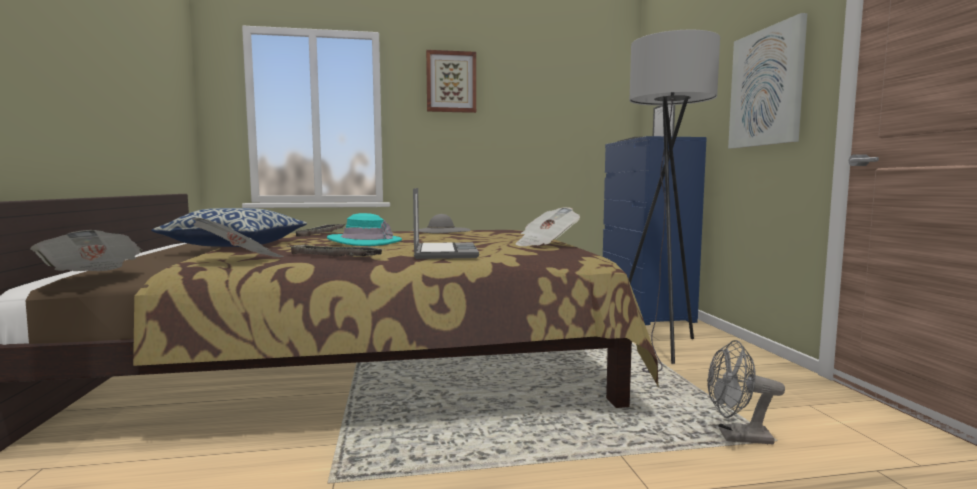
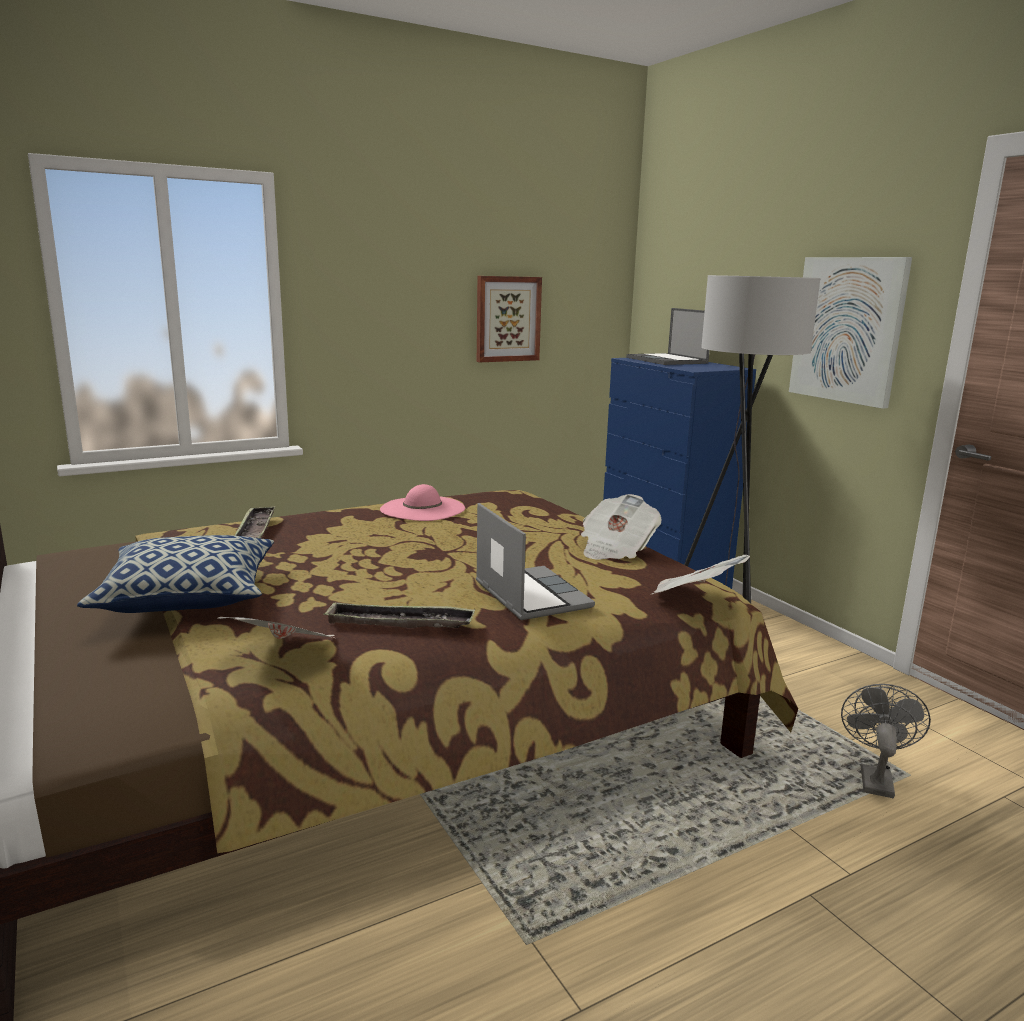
camera: 20 degrees left, 10 degrees up
newspaper [31,230,142,271] -> newspaper moved to [652,554,750,594]
turquoise hat [327,213,402,246] -> none
grey hat [411,214,471,233] -> pink hat [380,484,465,521]
picture [426,50,476,113] -> picture moved to [477,276,542,362]
grey fan [707,340,785,444] -> grey fan turned 120 degrees clockwise [841,684,931,798]

